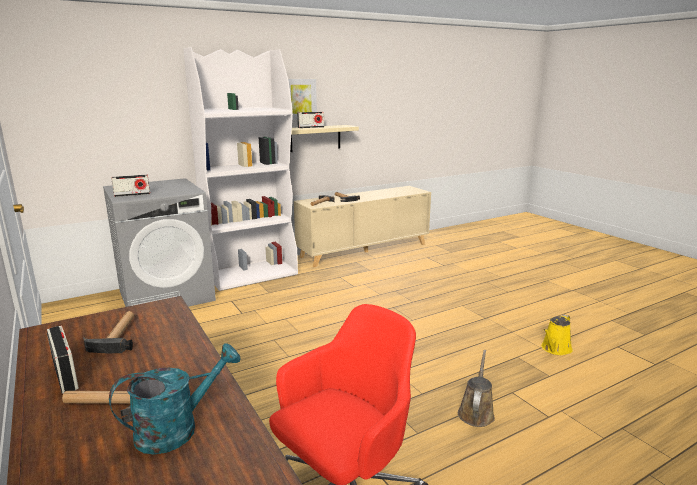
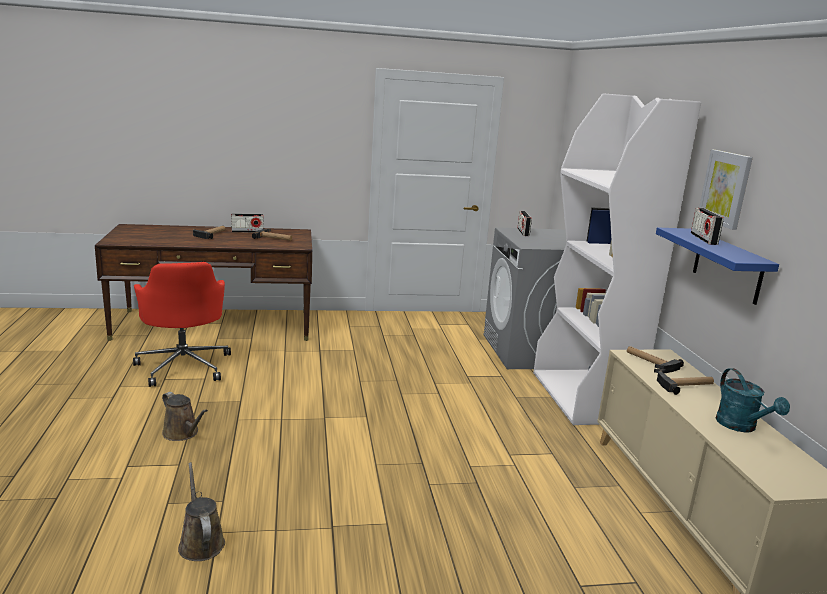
camera: 110 degrees right, 0 degrees up
turquoise watering can [109,343,241,454] -> turquoise watering can moved to [716,368,790,432]
beige shelf [290,125,359,152] -> blue shelf [656,227,779,305]
yellow watering can [541,315,573,355] -> brown watering can [178,462,225,561]

